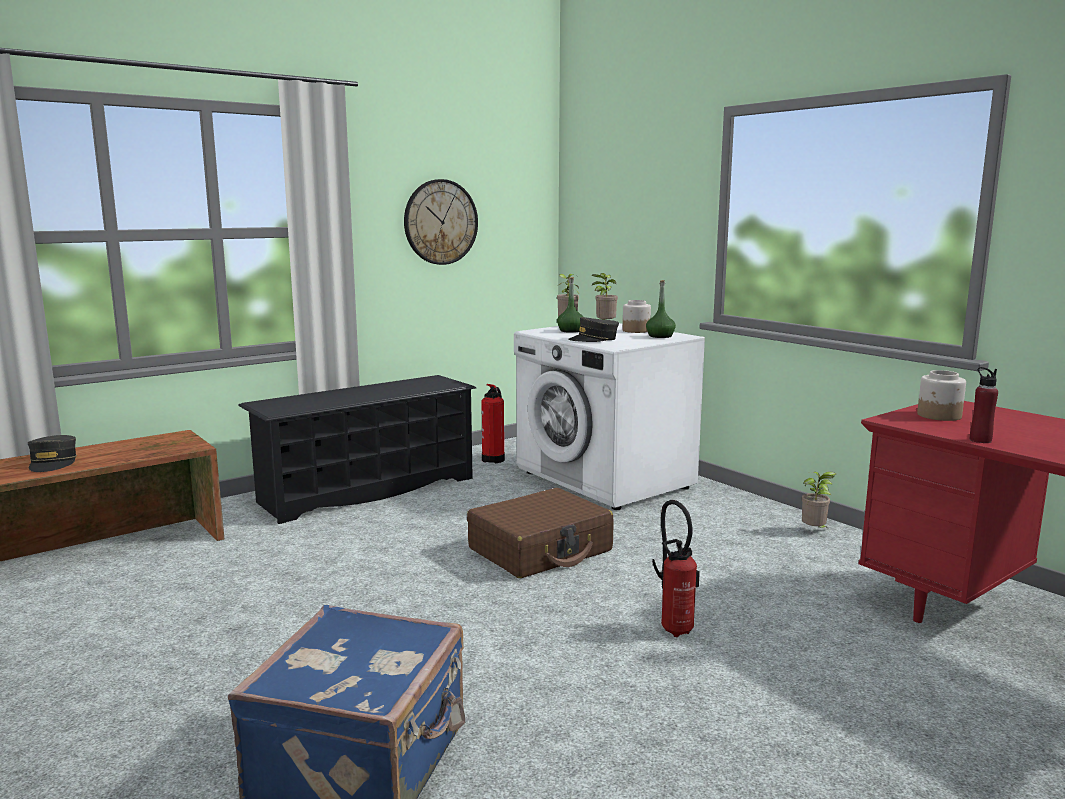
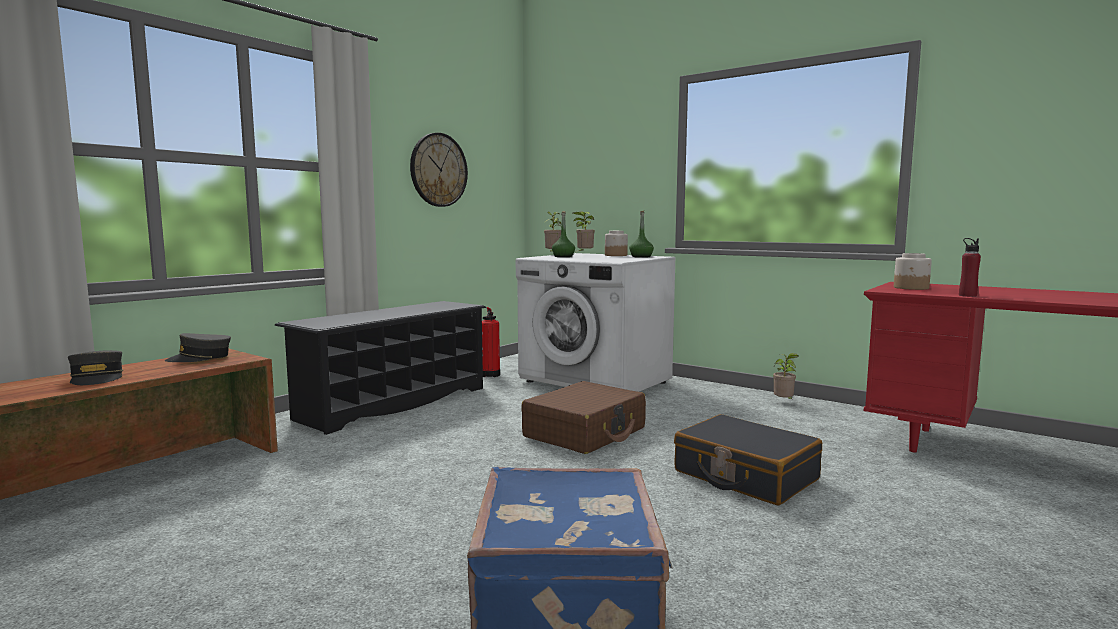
camera: 15 degrees left, 5 degrees down
grey cap [568,317,619,342] -> grey cap moved to [165,333,231,362]
fire extinguisher [652,500,700,637] -> black suitcase [674,414,822,506]

